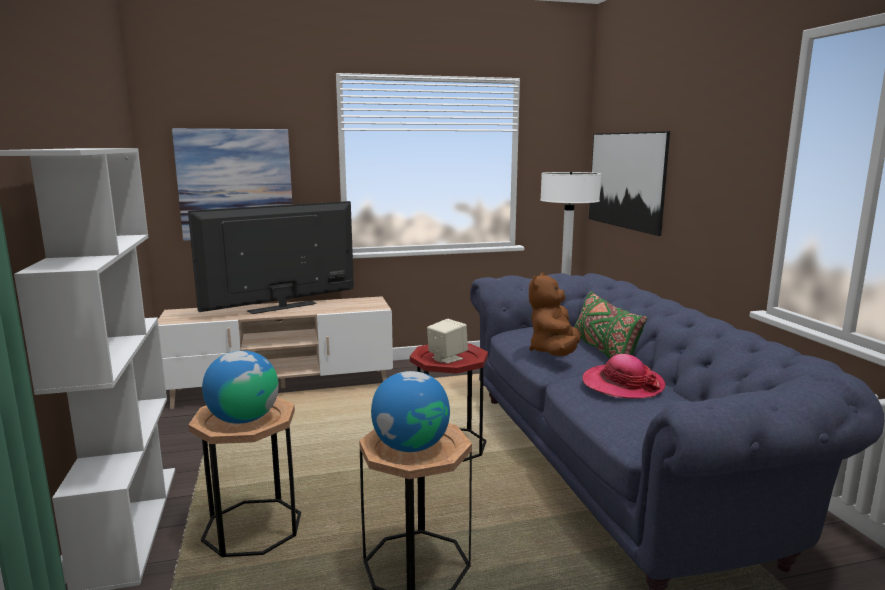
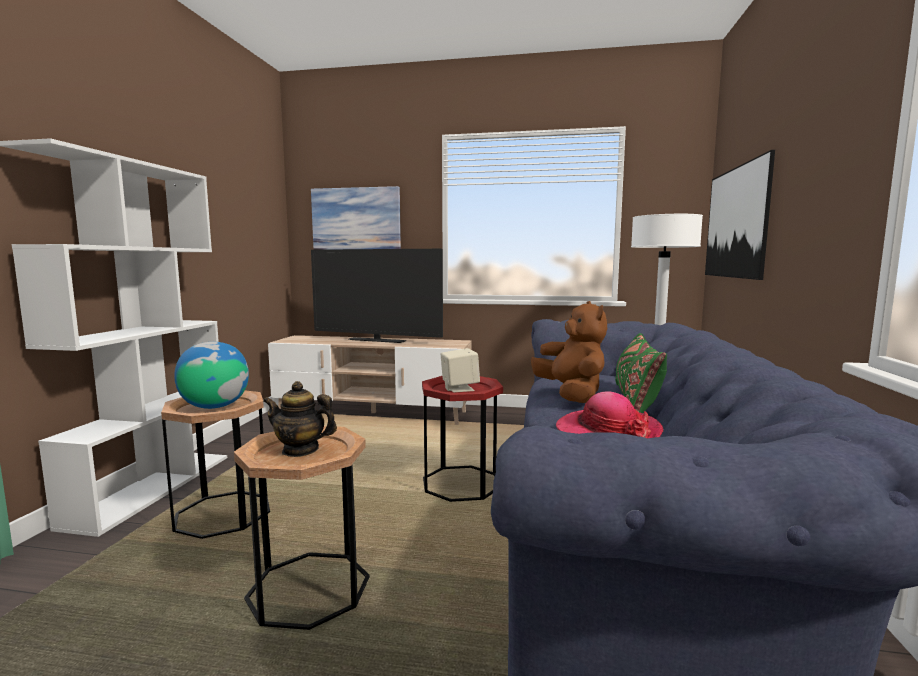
camera: 25 degrees right, 5 degrees down
television [188,201,354,314] -> television turned 150 degrees counterclockwise [311,249,443,343]
globe [371,371,450,452] -> teapot [263,381,337,457]
brown plush toy [529,273,580,356] -> brown plush toy turned 120 degrees clockwise [531,301,607,403]

